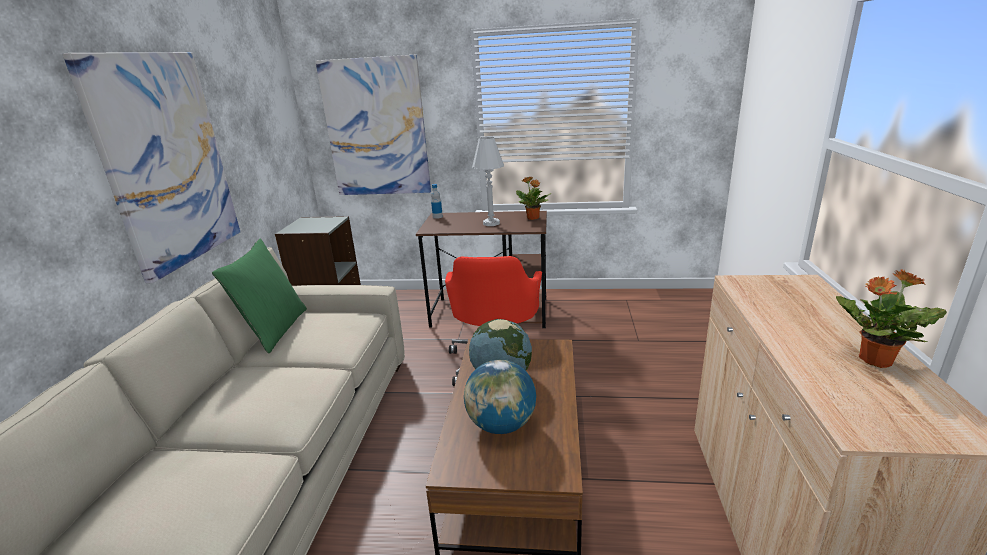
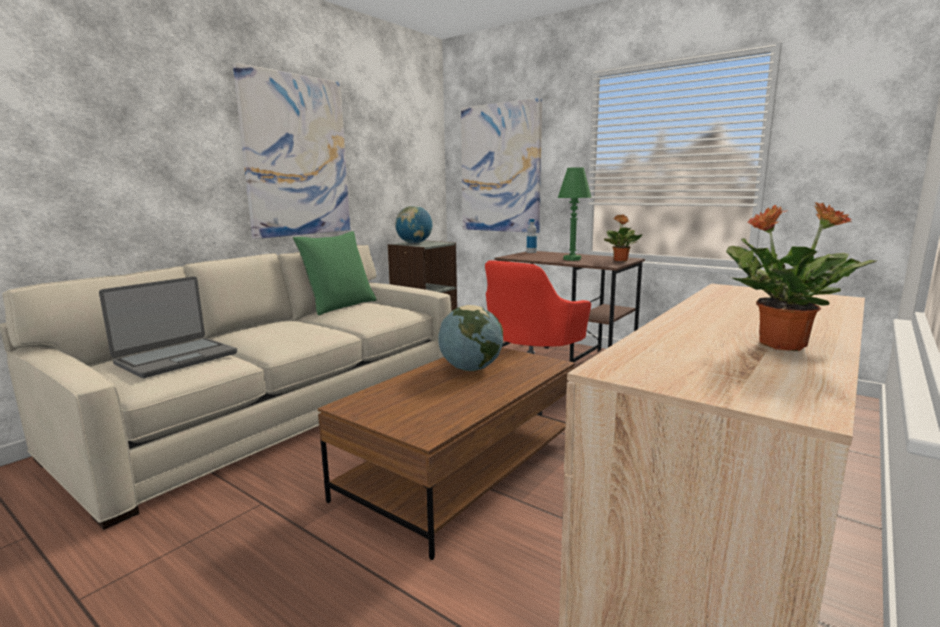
camera: 30 degrees right, 10 degrees down
globe [464,360,536,434] -> globe moved to [395,206,433,243]
white table lamp [472,137,504,226] -> green table lamp [558,167,591,261]
none -> laptop [99,276,237,378]

